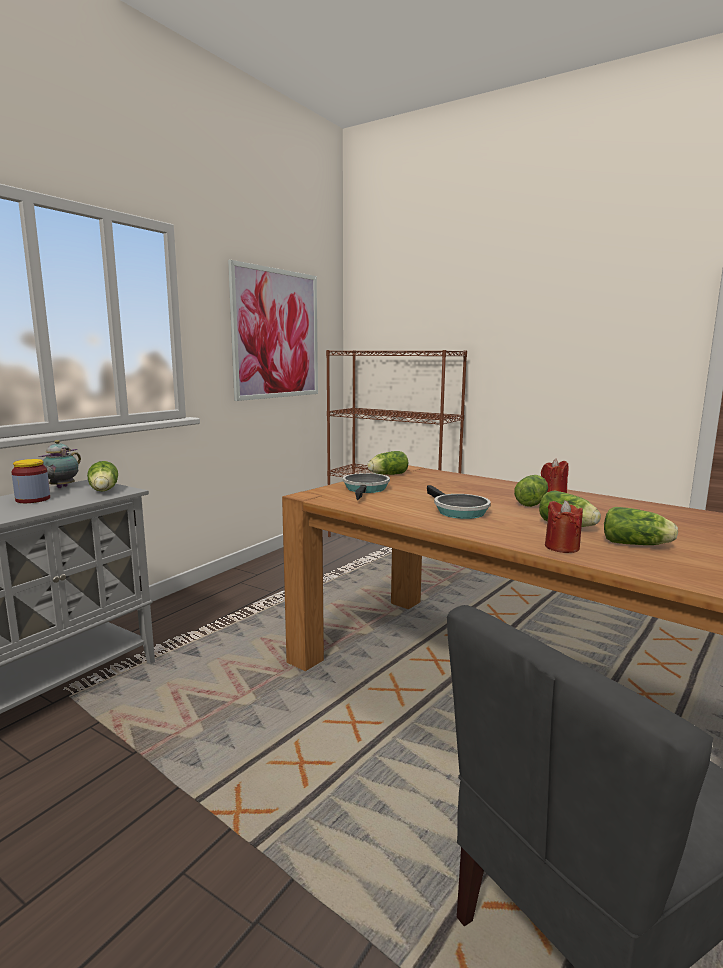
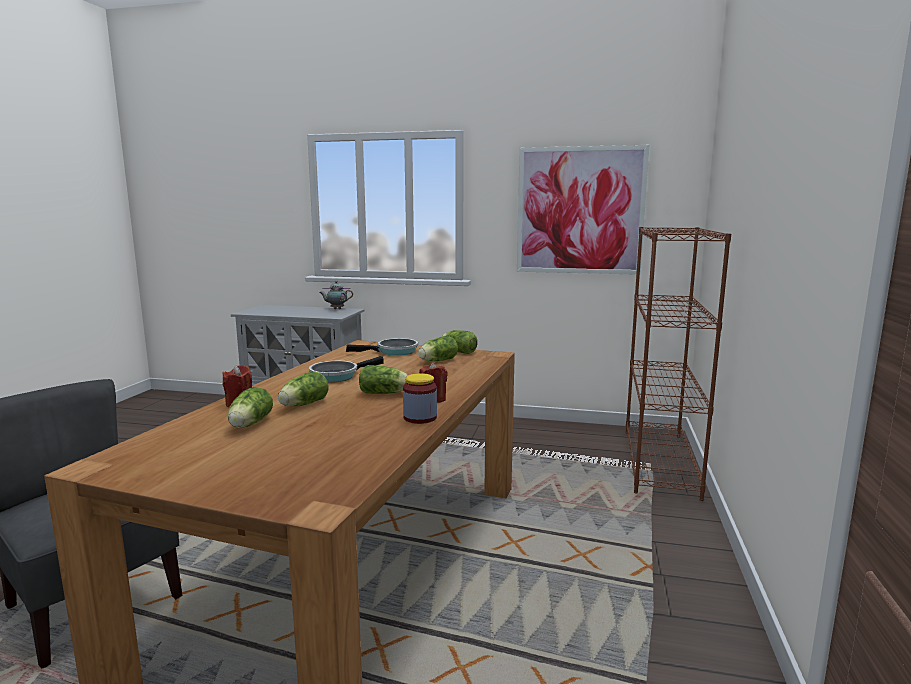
camera: 70 degrees right, 0 degrees up
jar [11,459,50,503] -> jar moved to [403,373,437,424]
lettuce [87,461,118,491] -> lettuce moved to [418,336,458,361]

